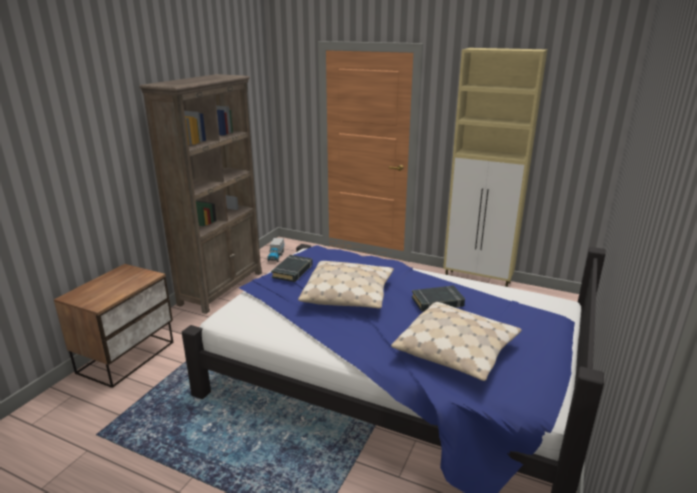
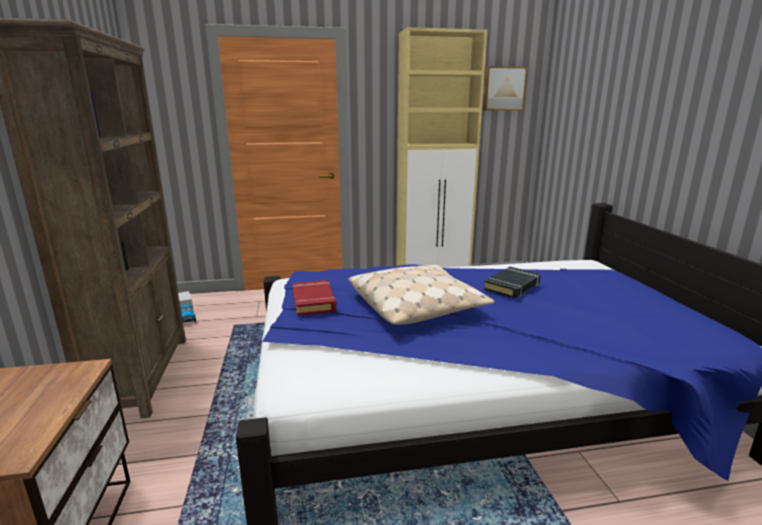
camera: 35 degrees left, 5 degrees down
black book [271,255,313,282] -> red book [292,280,336,316]
beige pillow [391,302,522,381] -> none
none -> picture [483,66,528,111]

